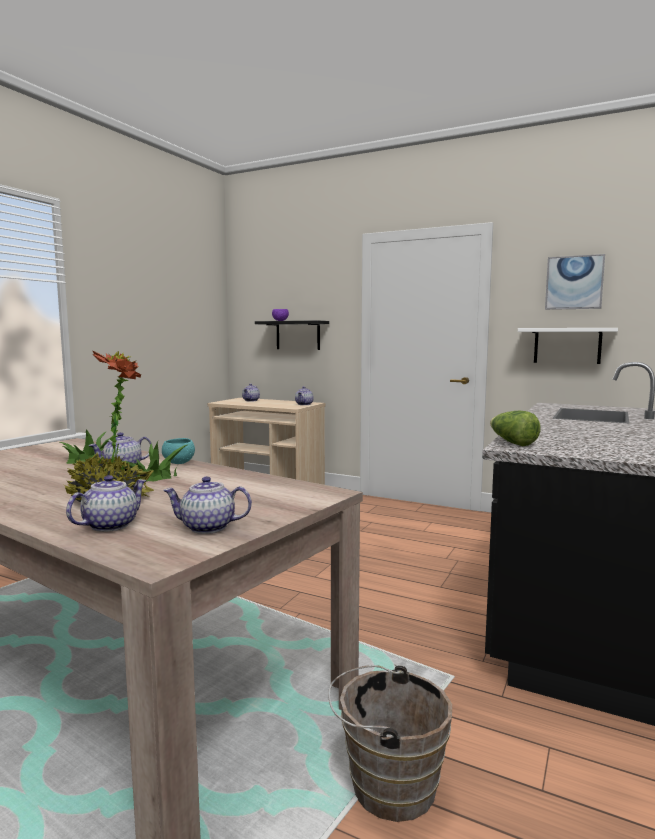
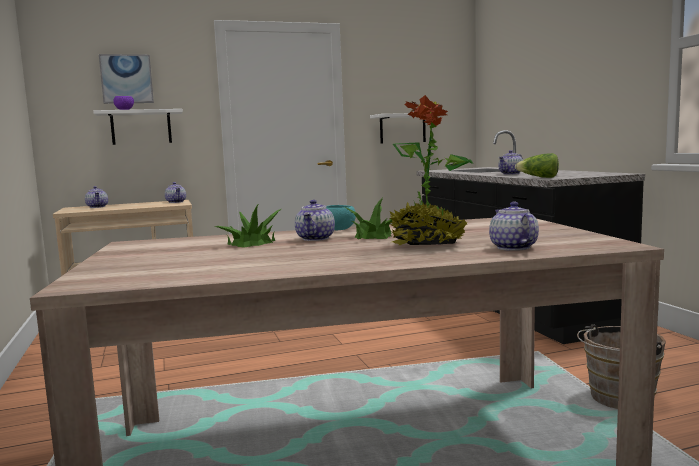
camera: 45 degrees left, 0 degrees up
teapot [163,476,252,534] -> teapot moved to [499,150,523,175]
black shelf [255,320,329,350] -> white shelf [93,109,183,145]
picture [545,254,605,310] -> picture moved to [99,54,154,104]

